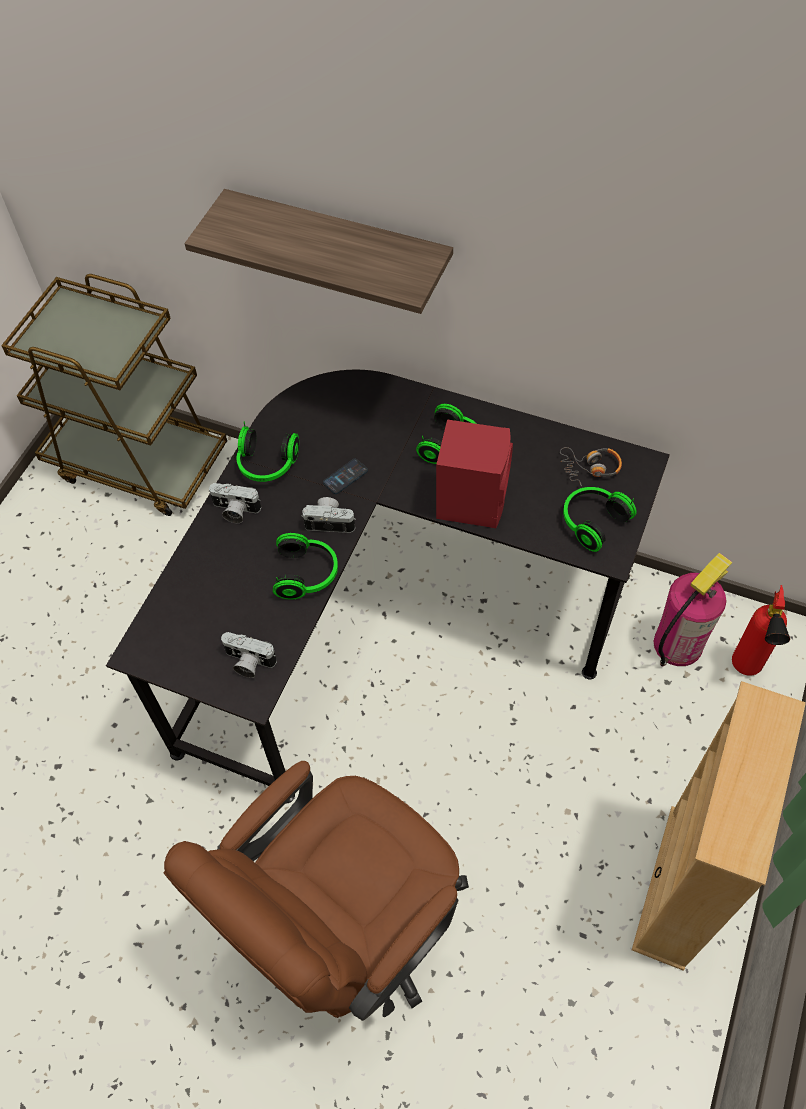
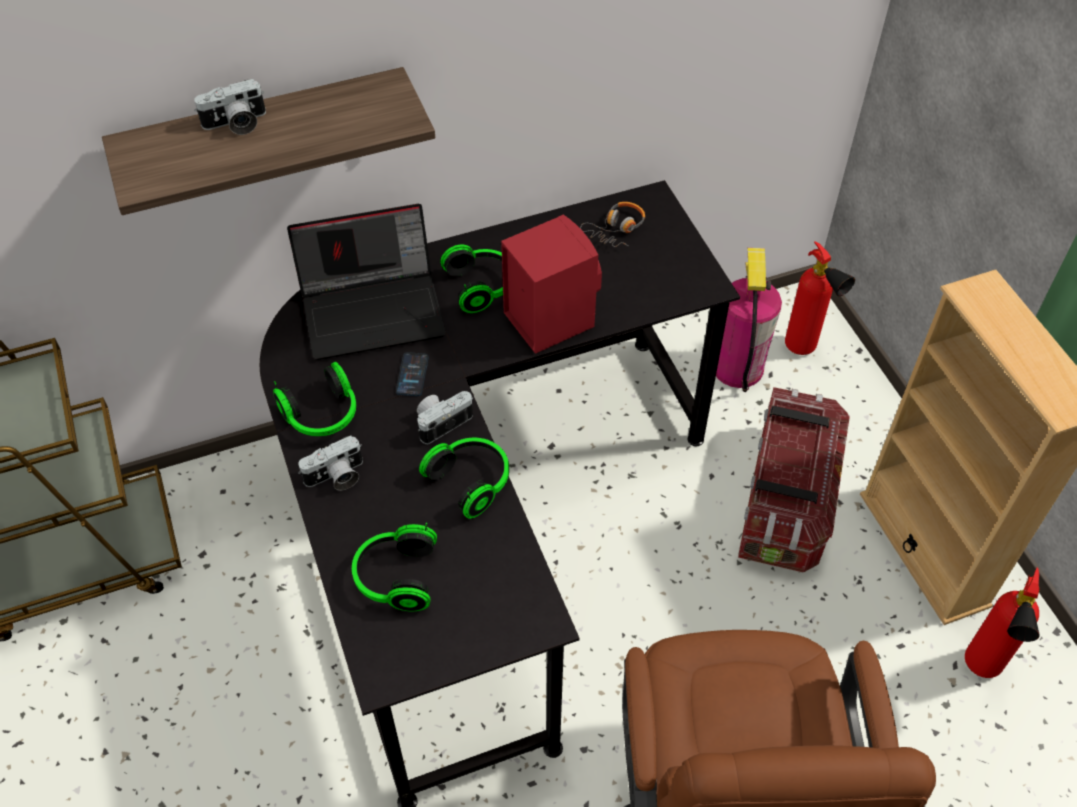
camera: 45 degrees left, 5 degrees down
camera [221,632,277,678] -> camera moved to [194,79,266,135]
headphones [563,487,637,552] -> headphones moved to [352,523,437,611]
none -> laptop [287,204,446,360]
none -> storage box [738,387,850,573]
none -> fire extinguisher [965,567,1040,678]

